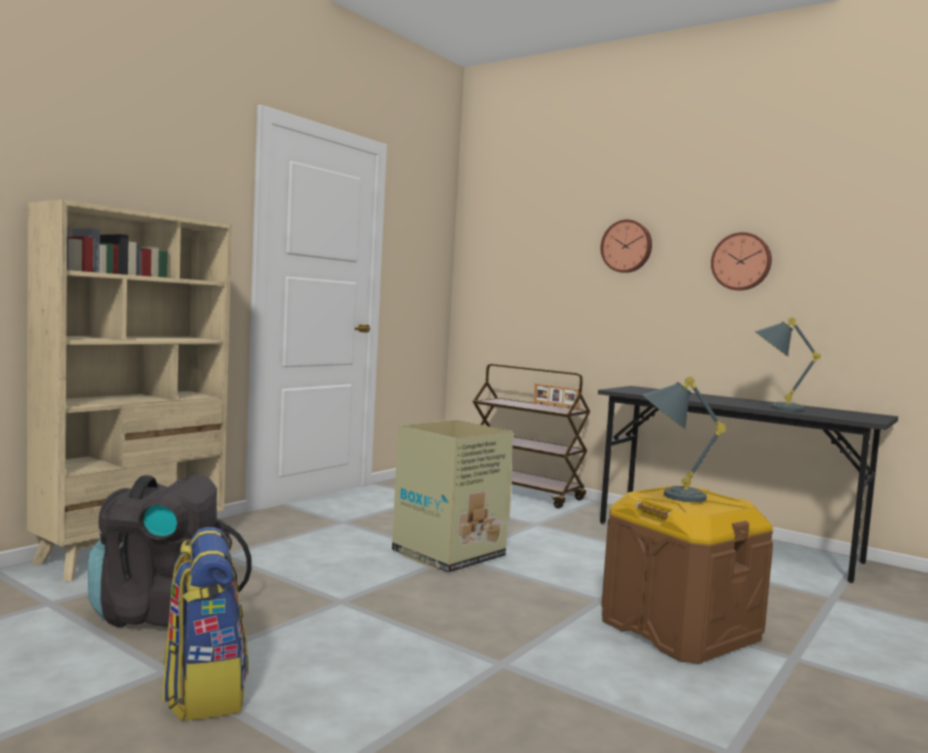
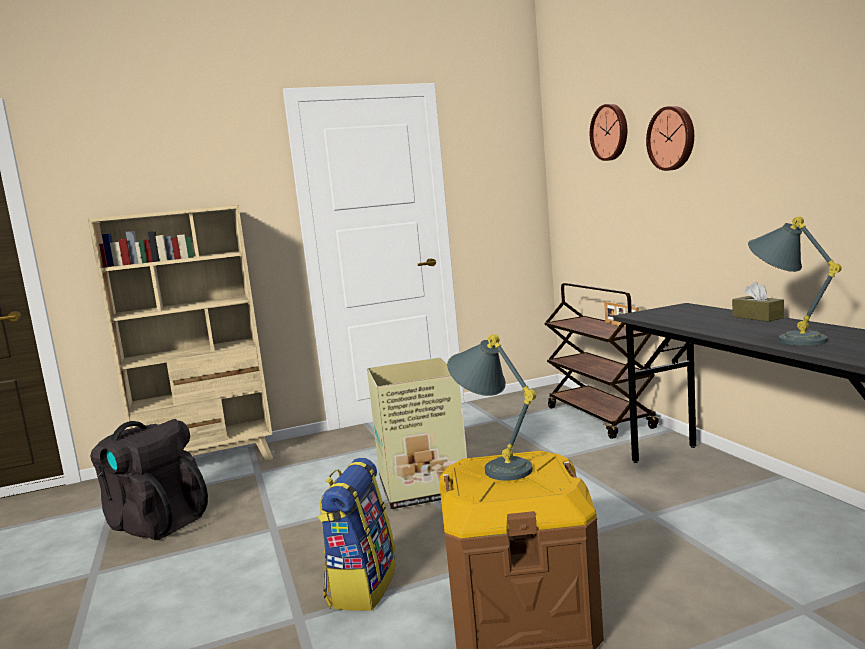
camera: 35 degrees right, 5 degrees up
backpack [163,527,248,721] -> backpack moved to [318,458,395,611]
wall clock [711,232,772,291] -> wall clock moved to [590,104,627,161]
none -> brown tissue box [732,282,784,322]

